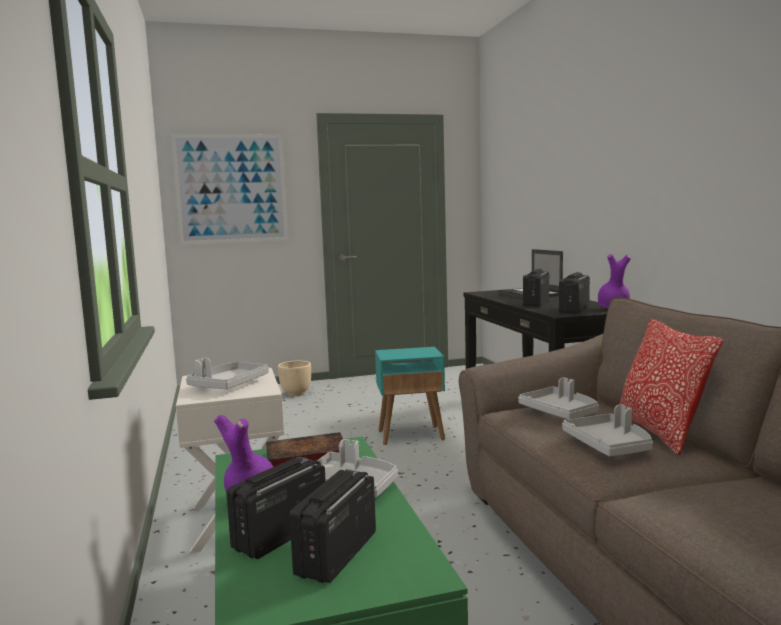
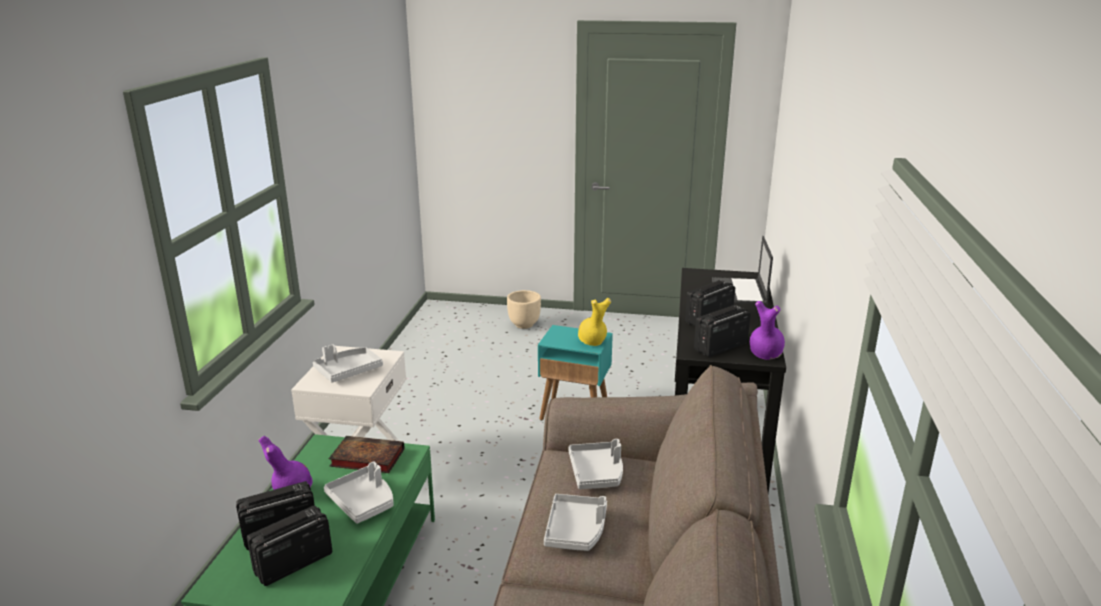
camera: 25 degrees right, 15 degrees up
picture [171,134,288,245] -> none
pillow [619,319,724,456] -> none
none -> yellow vase [578,298,611,346]

